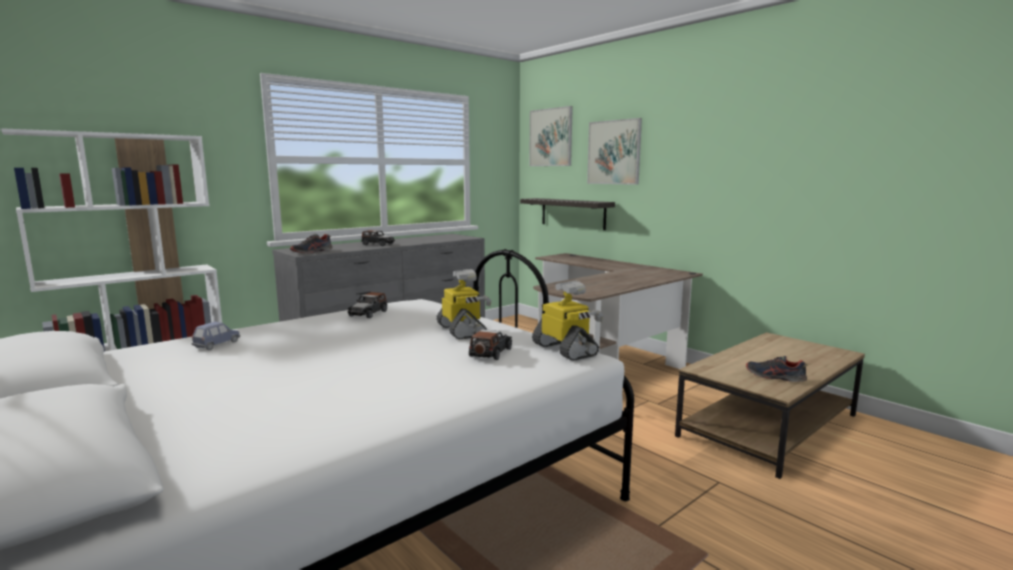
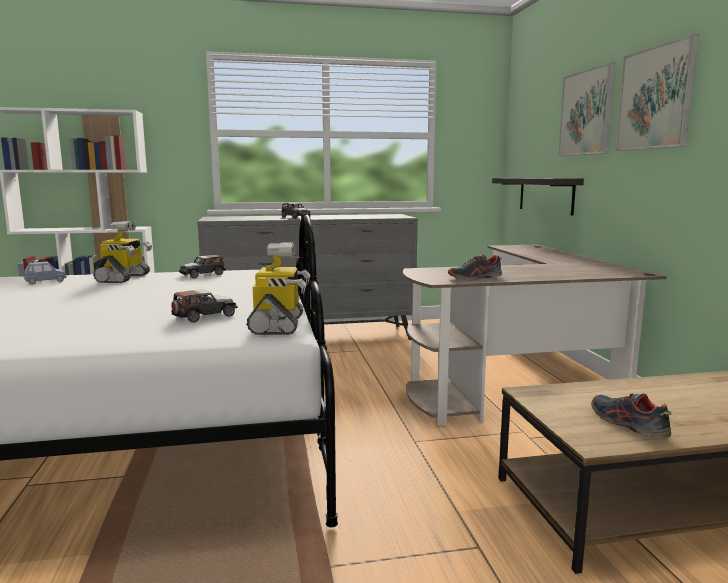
camera: 30 degrees right, 0 degrees up
shoe [290,234,333,253] -> shoe moved to [448,254,502,280]
toy robot [436,269,492,339] -> toy robot moved to [93,221,152,283]
picture [529,106,573,166] -> picture moved to [616,34,699,151]

